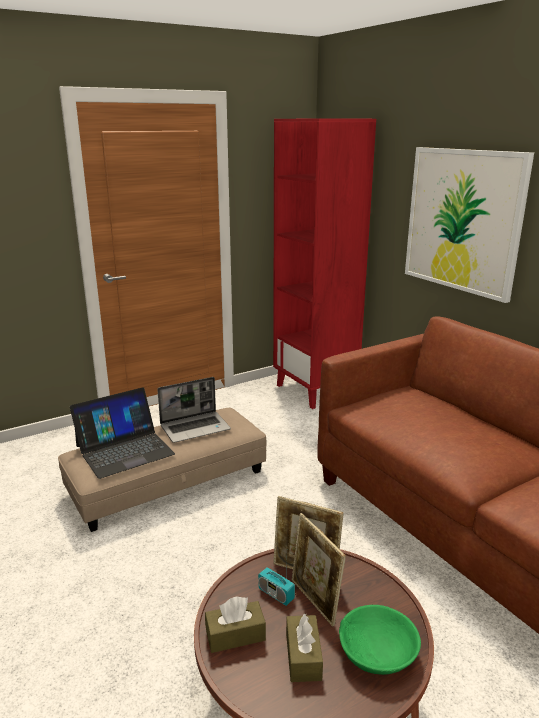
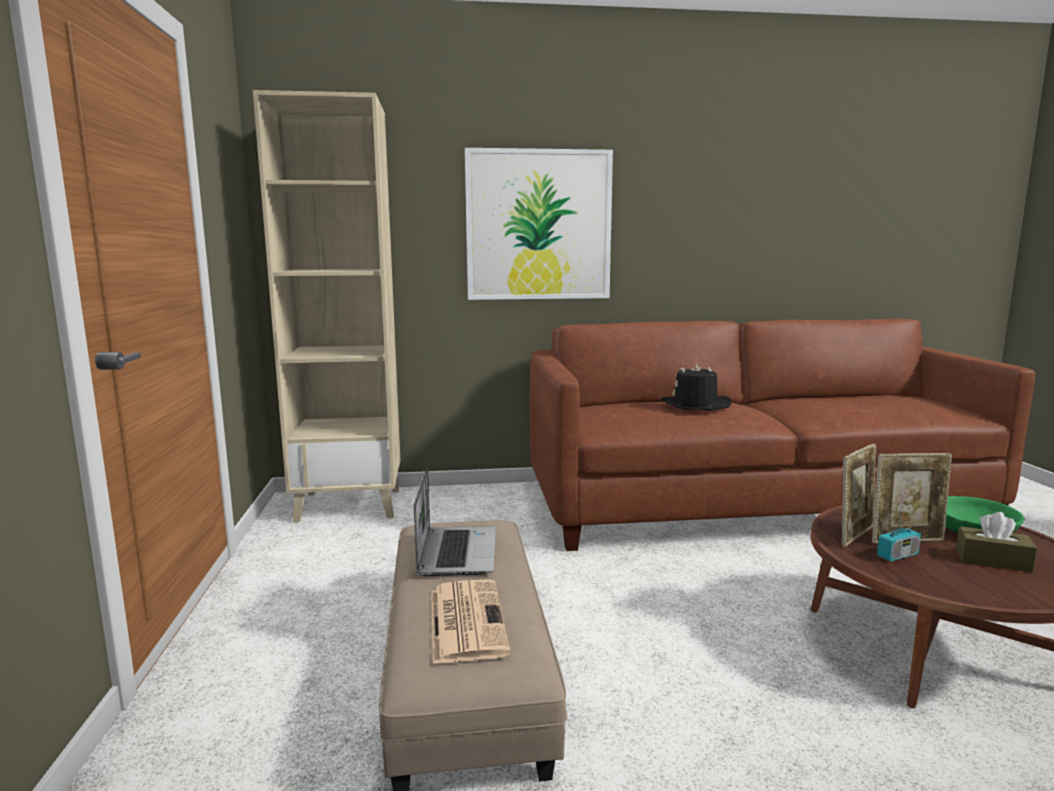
camera: 65 degrees left, 10 degrees down
laptop [70,387,175,479] -> newspaper [431,579,511,664]
brown tissue box [205,596,266,653] -> none
red bookcase [273,118,376,409] -> beige bookcase [253,90,400,523]
none -> black hat [661,363,731,411]

